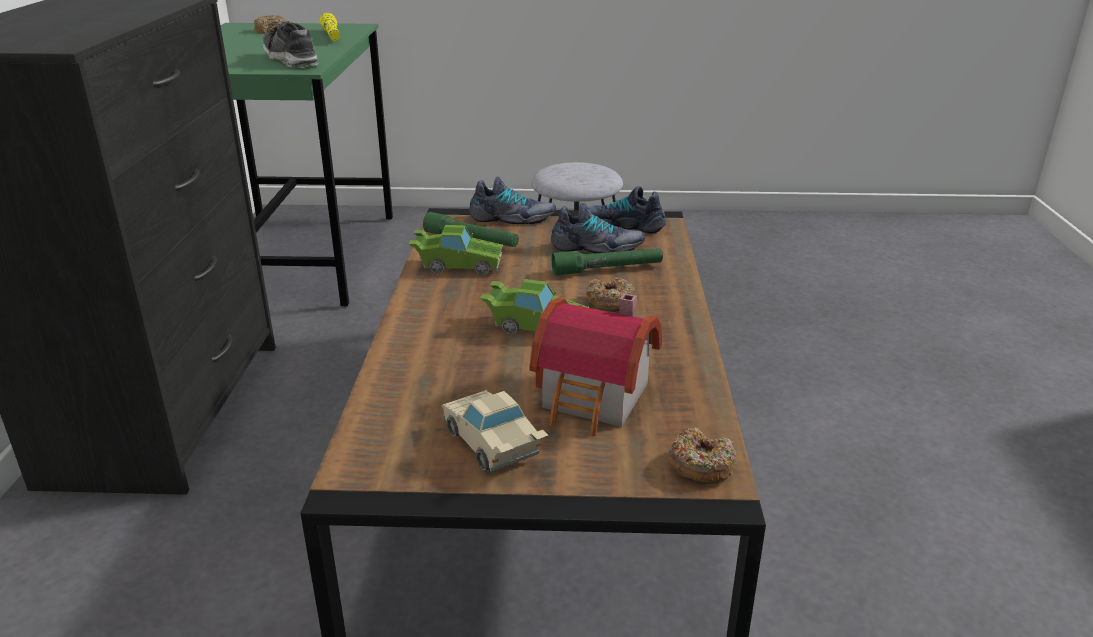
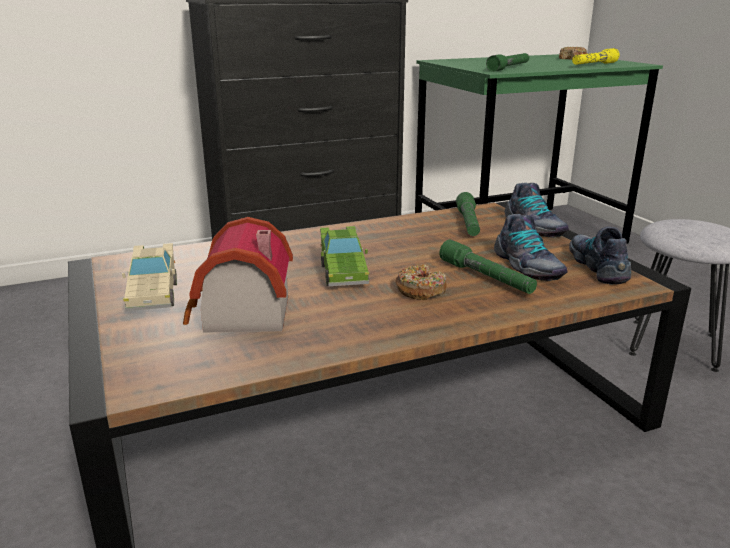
camera: 65 degrees right, 5 degrees down
shoe [263,21,319,67] -> green flashlight [486,53,529,72]
green toy car [408,225,503,276] -> none
beige toy car [441,390,548,472] -> beige toy car turned 135 degrees clockwise [122,243,177,311]
donut [669,428,737,484] -> none

